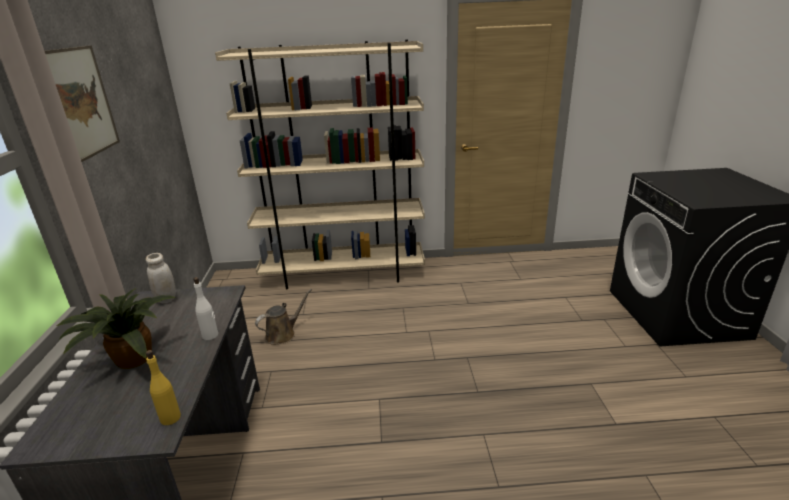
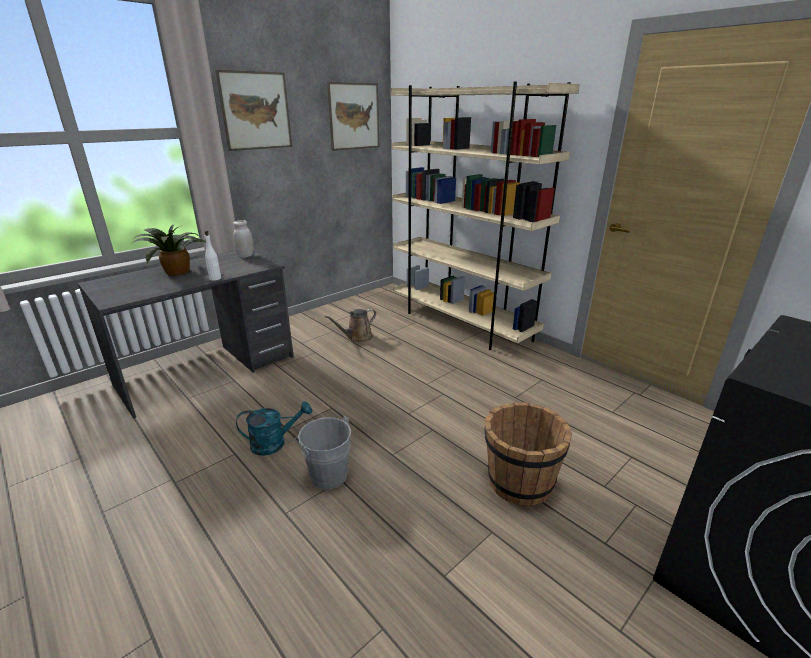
camera: 50 degrees right, 0 degrees up
yellow bottle [146,350,181,425] -> none
brown watering can [255,289,312,345] -> brown watering can turned 135 degrees clockwise [325,308,376,342]
none -> turquoise watering can [236,401,312,456]
none -> grey bucket [293,416,351,490]
none -> picture [327,82,379,151]
none -> brown bucket [485,402,572,506]

